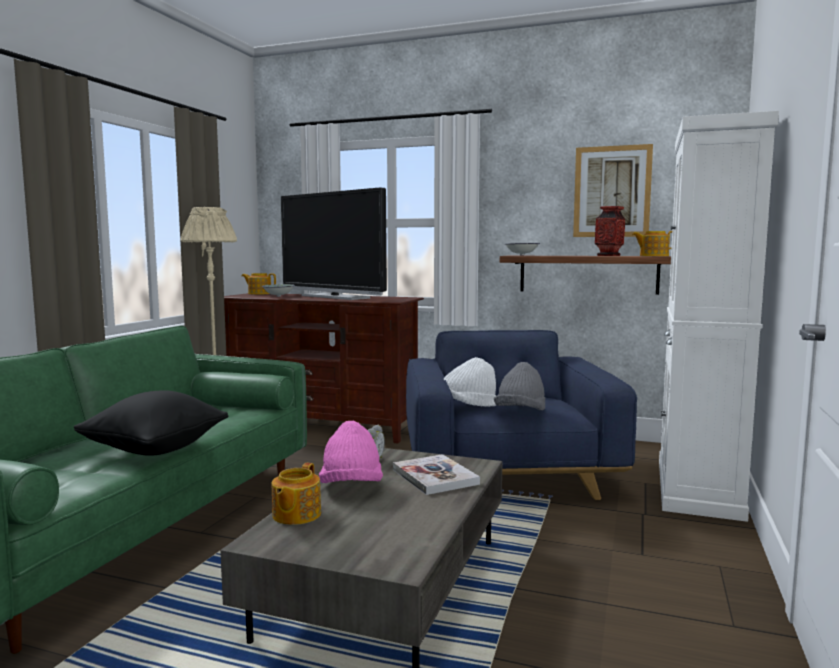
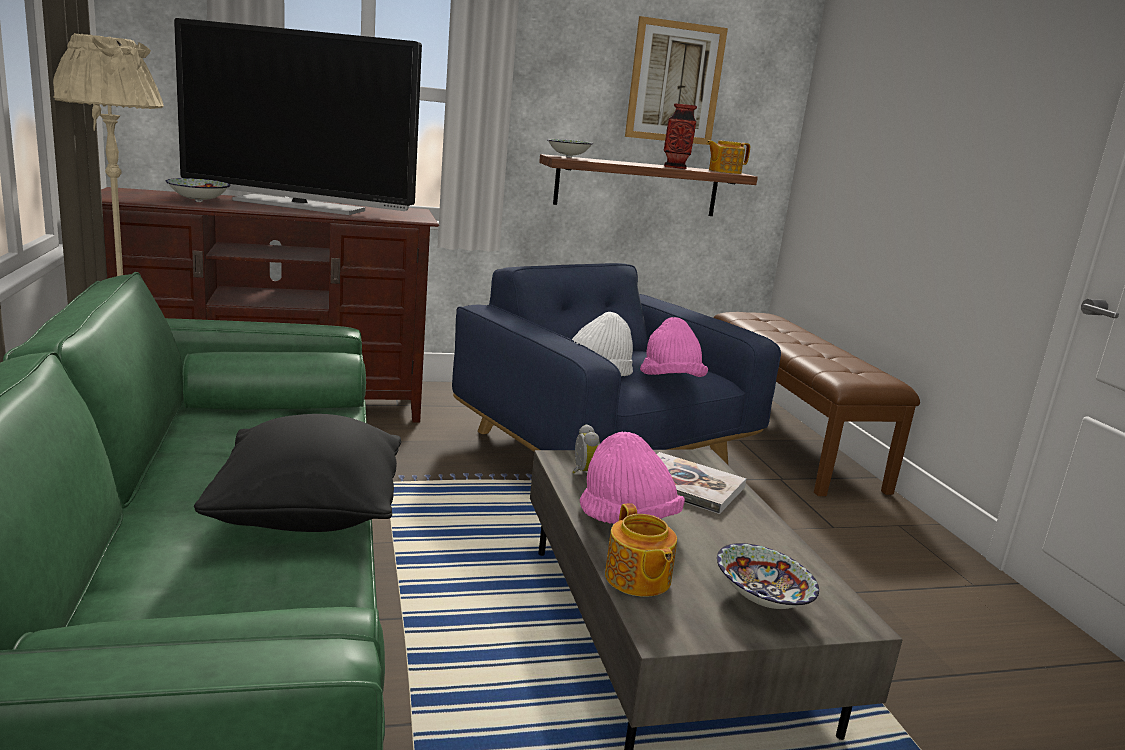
camera: 35 degrees left, 10 degrees up
teapot [242,273,276,295] -> none
grey hat [494,362,545,411] -> pink hat [640,317,708,377]
white cabinet [659,111,779,522] -> brown bench [713,312,920,496]
none -> bowl [717,543,819,609]

